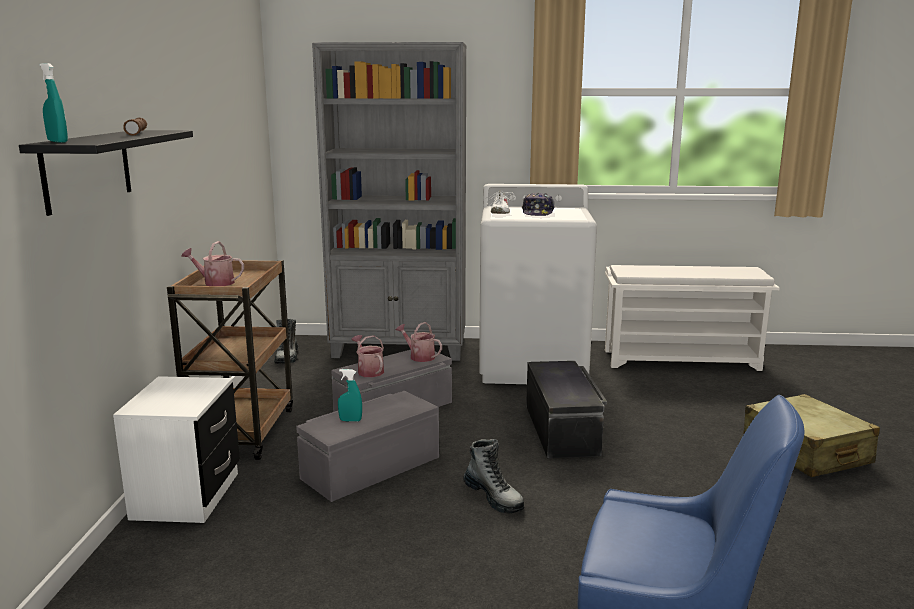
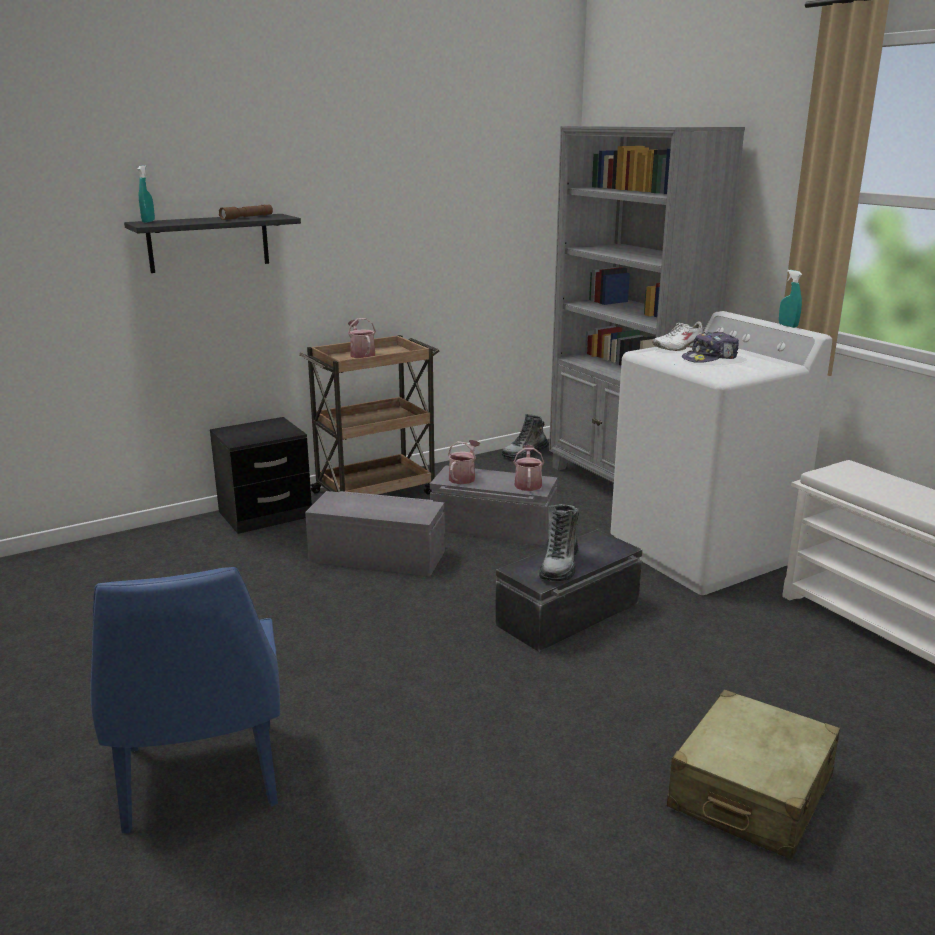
camera: 55 degrees right, 5 degrees up
white nightstand [113,376,240,523] -> black nightstand [210,417,312,534]
turquoise spray bottle [338,369,362,422] -> turquoise spray bottle moved to [779,270,802,328]
boot [463,439,525,513] -> boot moved to [539,504,579,581]

